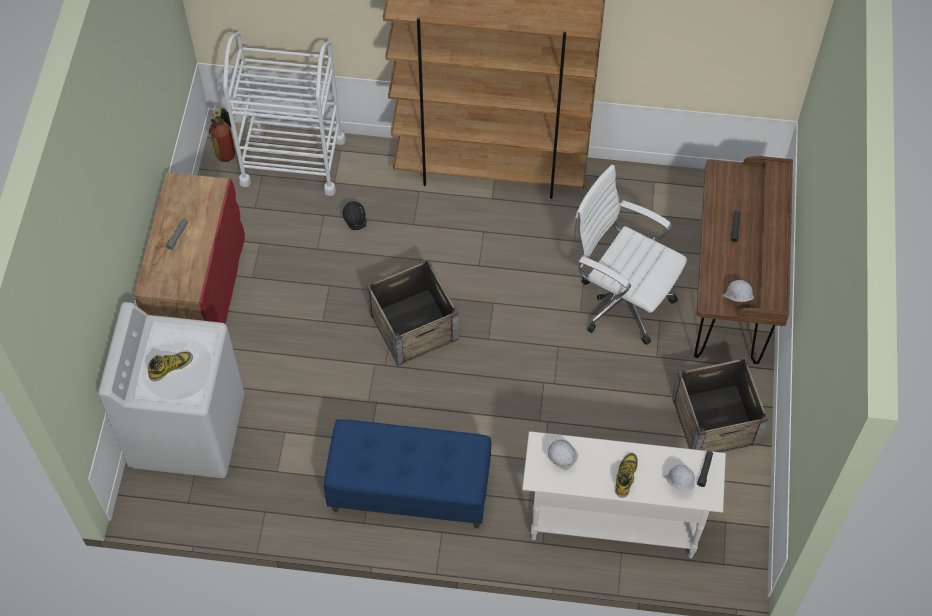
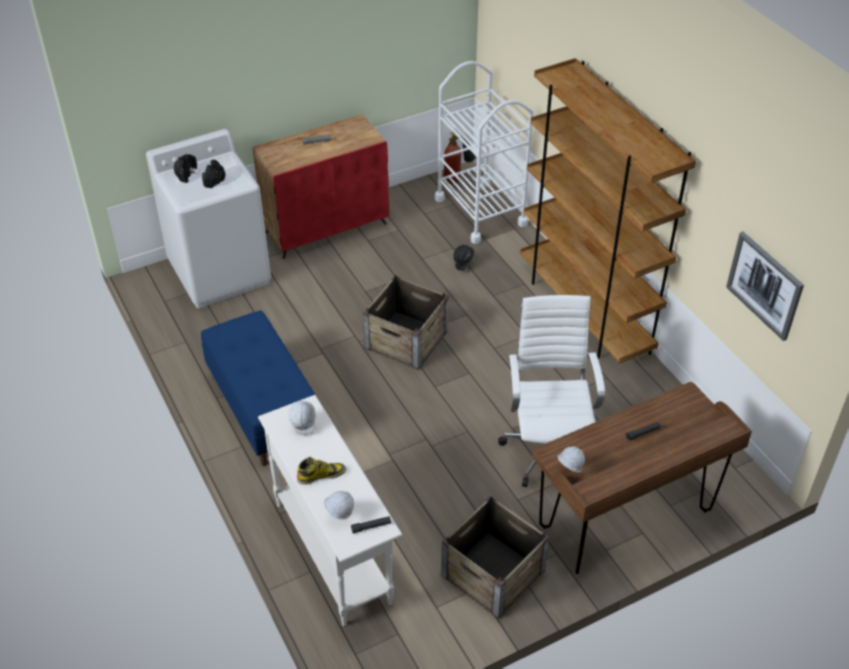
camera: 55 degrees right, 15 degrees down
boot [148,351,193,382] -> black dumbbell [174,154,225,188]
none -> picture [726,231,804,341]

